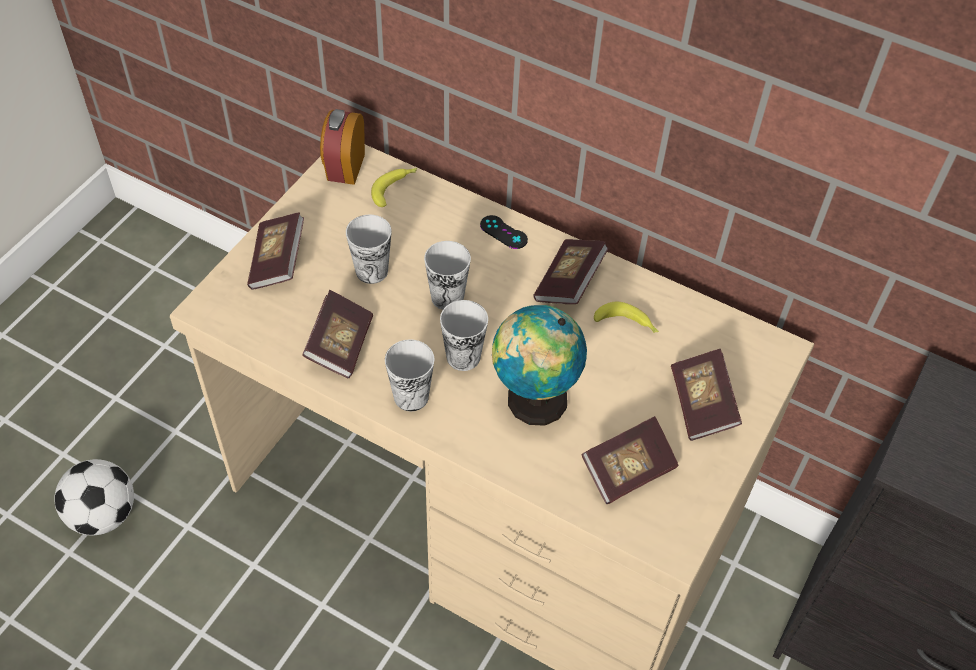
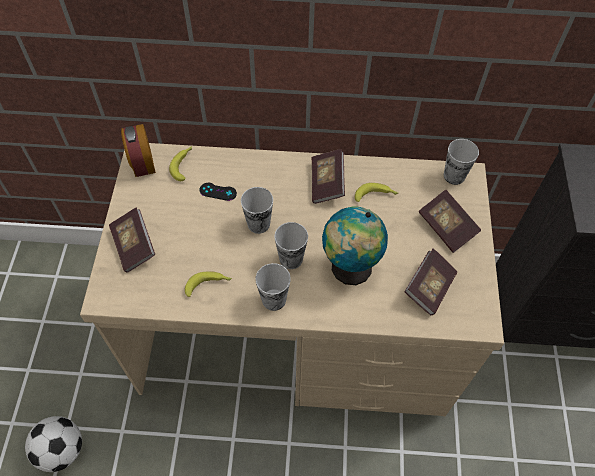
camera: 25 degrees left, 5 degrees up
book [302,290,373,378] -> banana [185,271,232,297]
cup [346,215,392,284] -> cup moved to [444,139,479,185]
black game controller [480,215,528,249] -> black game controller moved to [199,183,237,201]

